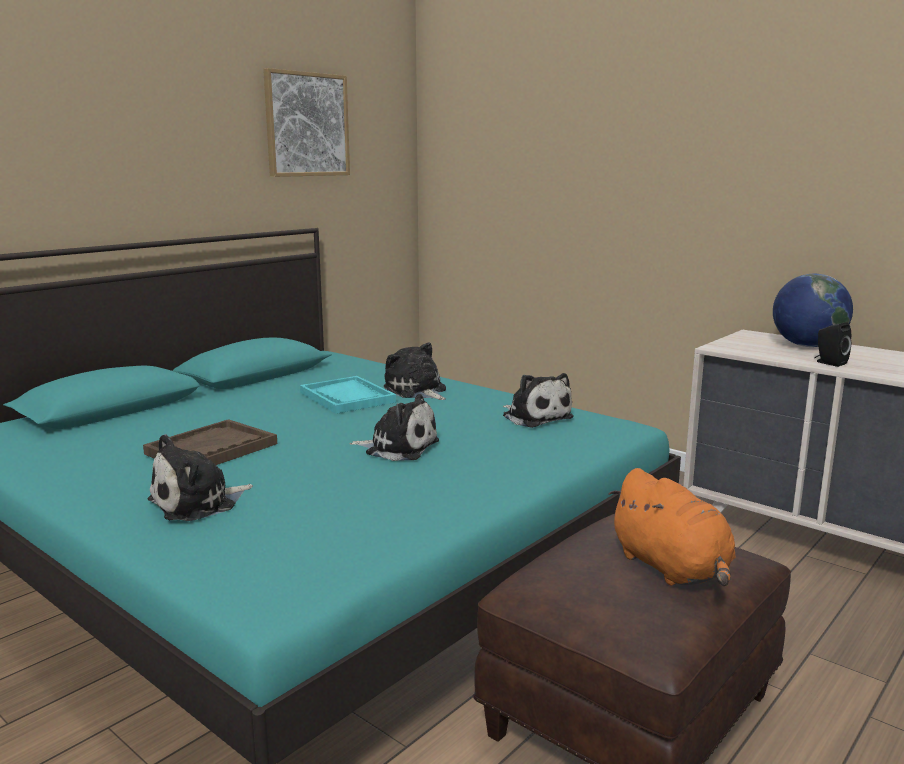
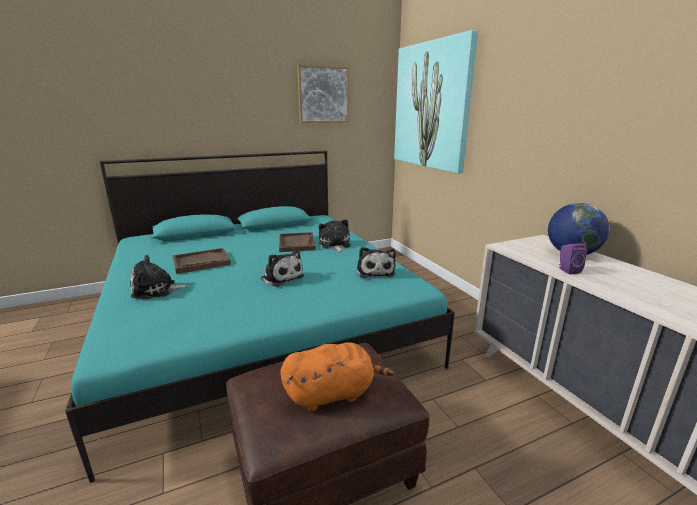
camera: 25 degrees right, 5 degrees up
turquoise tray [300,376,396,414] -> brown tray [279,232,316,252]
orange plush toy [608,468,736,586] -> orange plush toy turned 105 degrees counterclockwise [280,342,394,411]
black speaker [814,322,851,367] -> purple speaker [559,243,587,275]
none -> picture [394,30,478,174]

